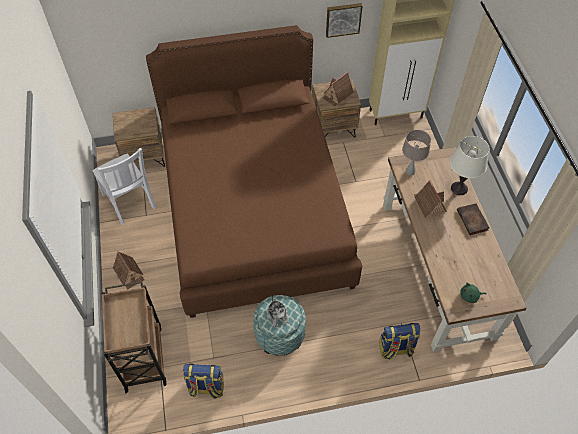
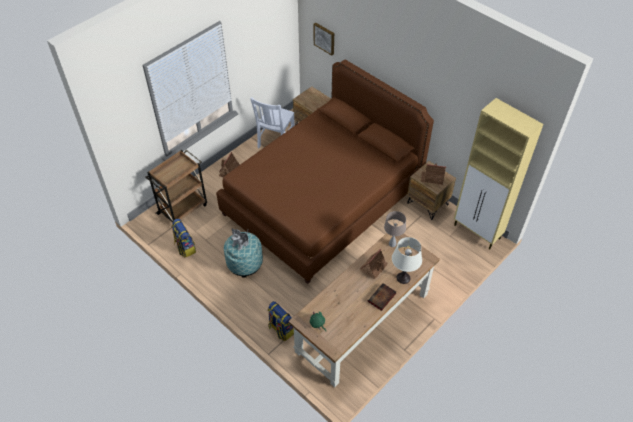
camera: 55 degrees right, 5 degrees down
picture [326,3,363,38] -> picture moved to [314,23,334,55]

